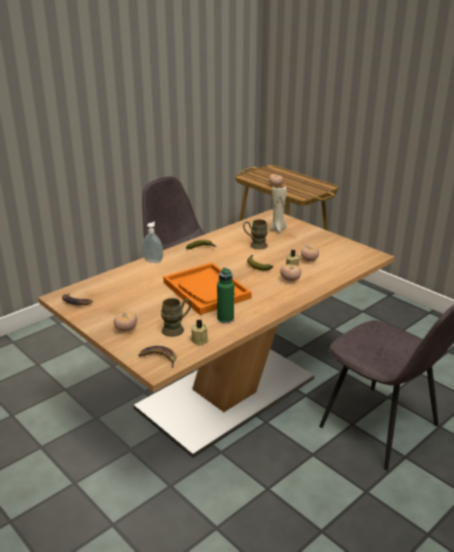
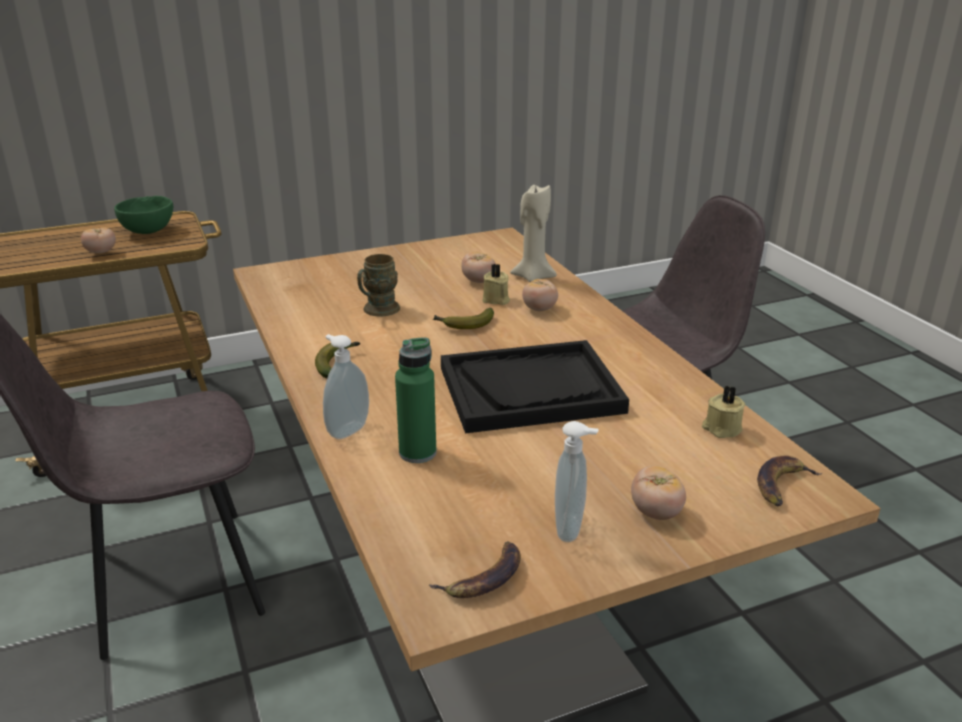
camera: 70 degrees left, 0 degrees up
brown mug [161,298,191,337] -> none
orange tray [163,263,252,315] -> black tray [441,340,629,433]
green bottle [217,268,234,323] -> green bottle moved to [395,337,436,463]
beige candle [269,185,287,233] -> beige candle moved to [510,185,557,283]
none -> green bowl [114,196,173,234]
none -> soap dispenser [555,421,598,542]

